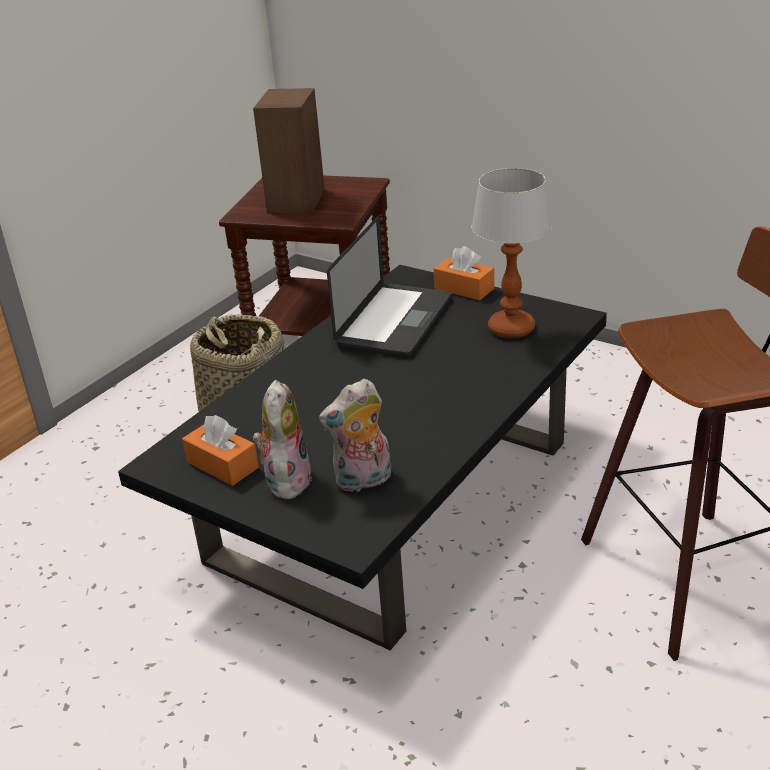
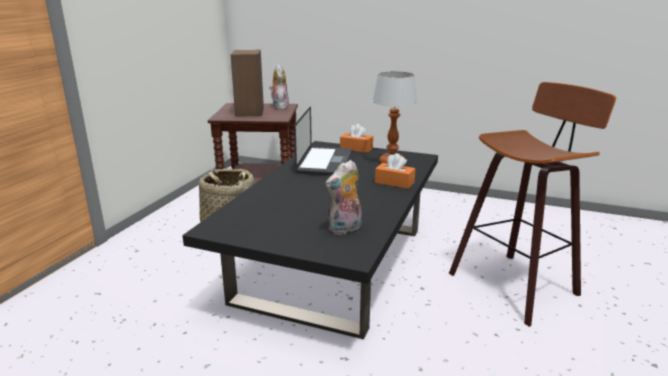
camera: 15 degrees left, 10 degrees down
orange tissue box [182,415,259,486] -> orange tissue box moved to [375,153,416,189]
plush toy [253,380,312,499] -> plush toy moved to [269,64,289,109]

